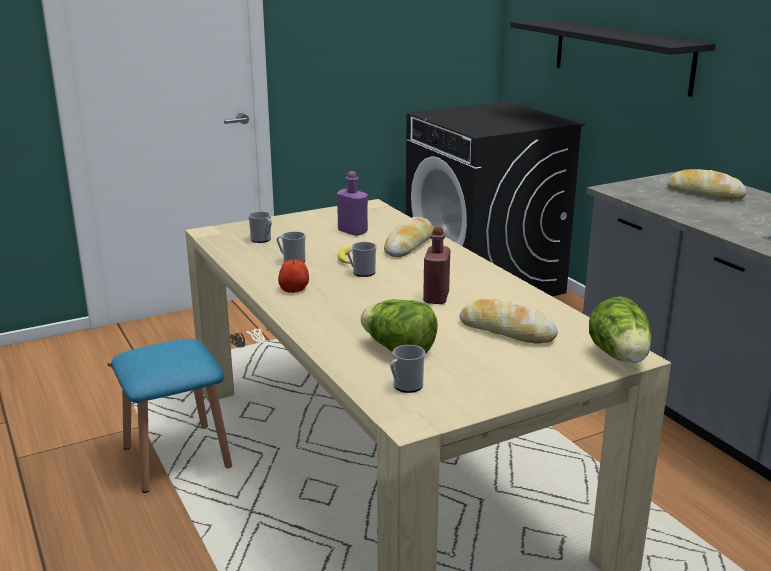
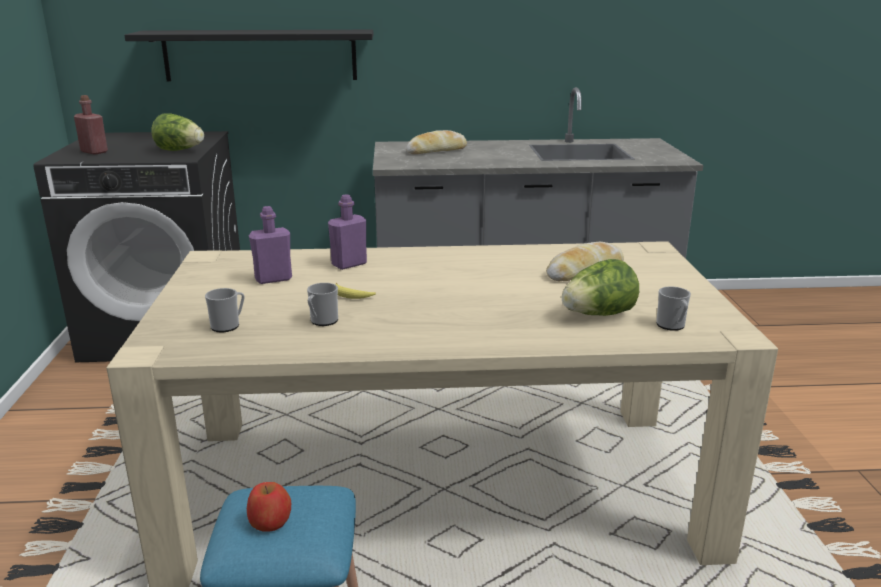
camera: 65 degrees left, 0 degrees up
apple [278,259,309,293] -> apple moved to [247,482,291,532]
mug [347,242,377,277] -> none
bread [384,217,433,257] -> purple bottle [328,194,367,270]
red bottle [423,226,450,304] -> red bottle moved to [74,95,108,155]
lettuce [589,296,651,363] -> lettuce moved to [151,113,204,151]

